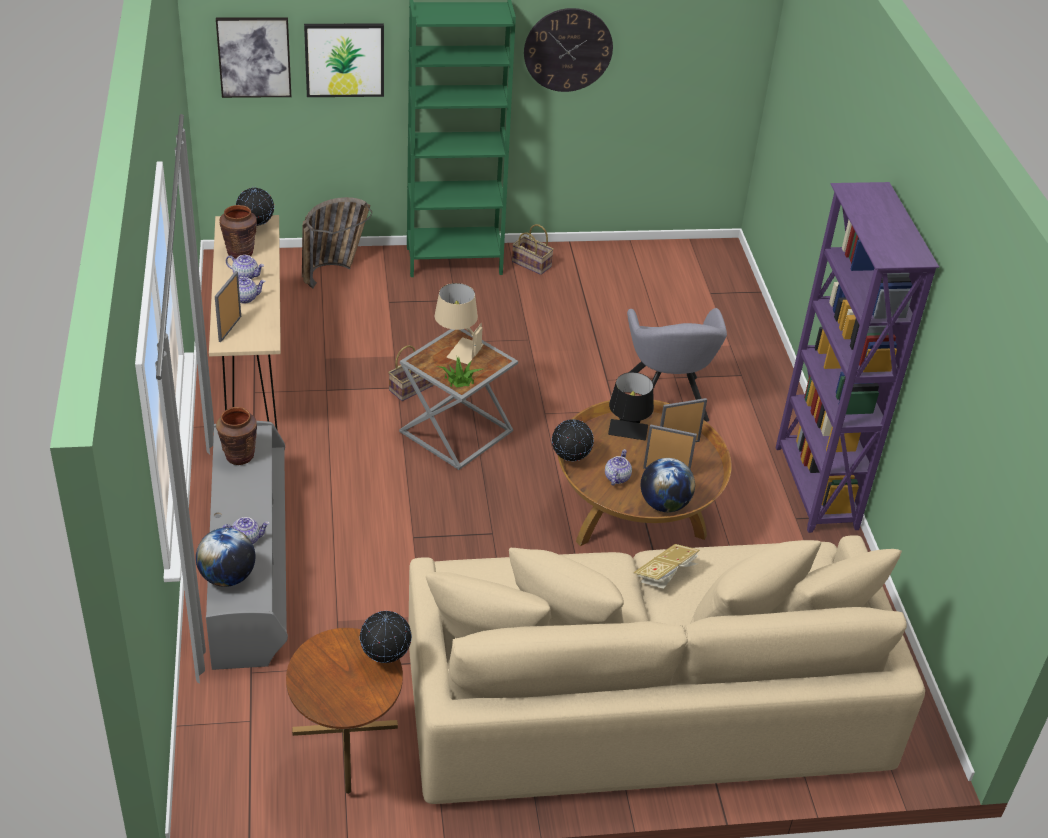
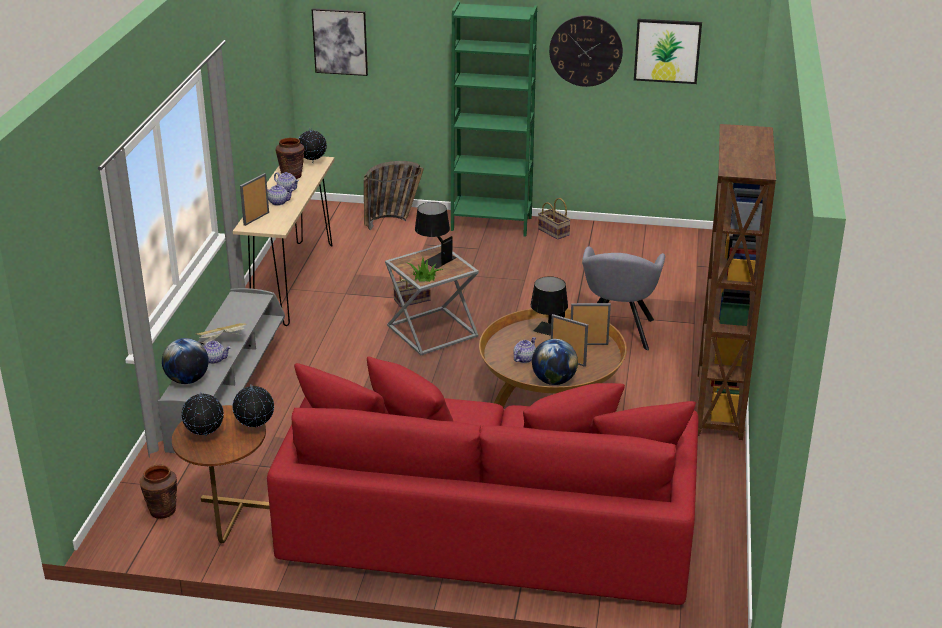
camera: 20 degrees right, 10 degrees down
brown vase [216,407,257,465] -> brown vase moved to [140,465,177,519]
picture [304,24,384,97] -> picture moved to [634,19,702,84]
beige sofa [409,535,925,804] -> red sofa [267,356,699,605]
beige table lamp [435,283,483,364] -> black table lamp [415,202,457,268]
globe [552,419,594,461] -> globe moved to [181,392,224,436]
book [633,544,700,589] -> book moved to [197,323,246,344]
purple bookcase [775,182,939,533] -> brown bookcase [697,124,776,440]

